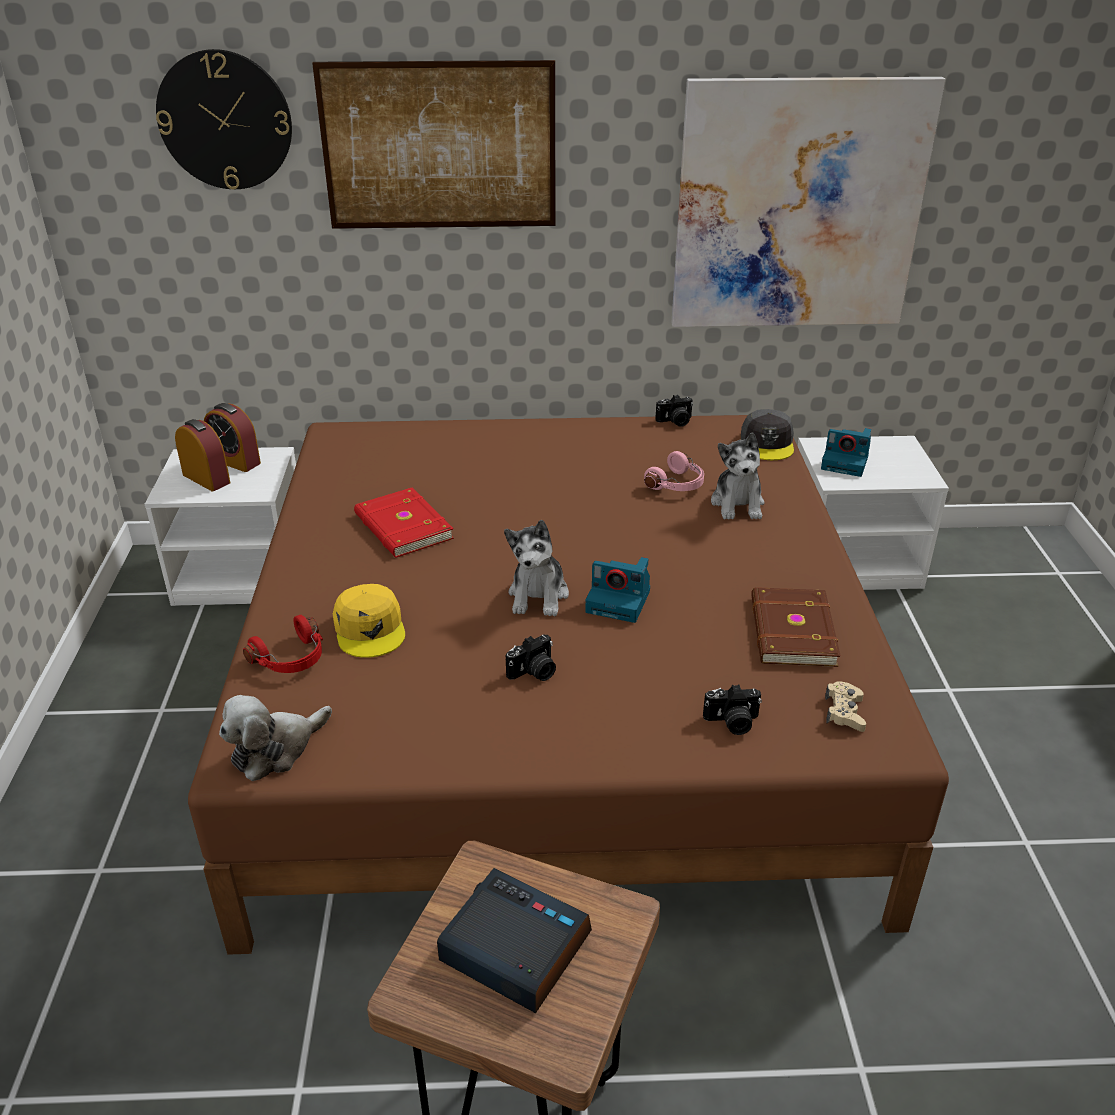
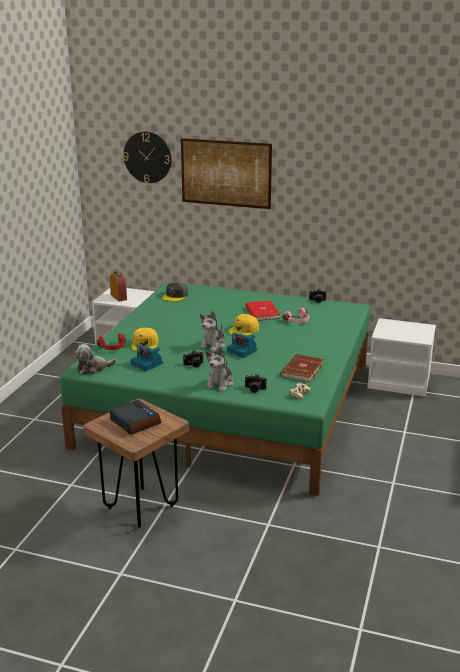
camera: 20 degrees right, 10 degrees down
brown bed [188,415,949,955] -> green bed [60,282,370,496]
alarm clock [204,403,261,472] -> none
red book [354,488,454,558] -> red book moved to [245,301,280,321]
picture [671,77,946,327] -> none
plush toy [711,432,765,520] -> plush toy moved to [205,347,234,392]
grey cap [741,409,794,460] -> grey cap moved to [162,282,188,301]
camera [821,428,871,477] -> camera moved to [131,344,163,372]
none -> yellow cap [228,314,259,336]

